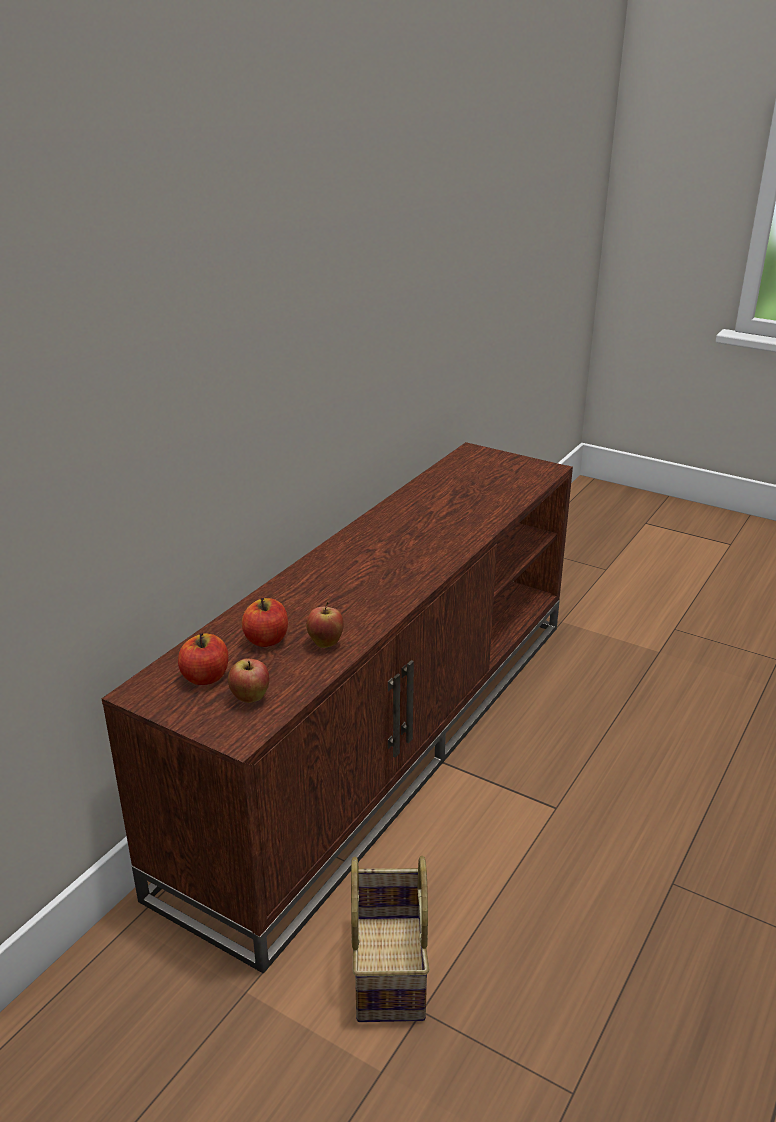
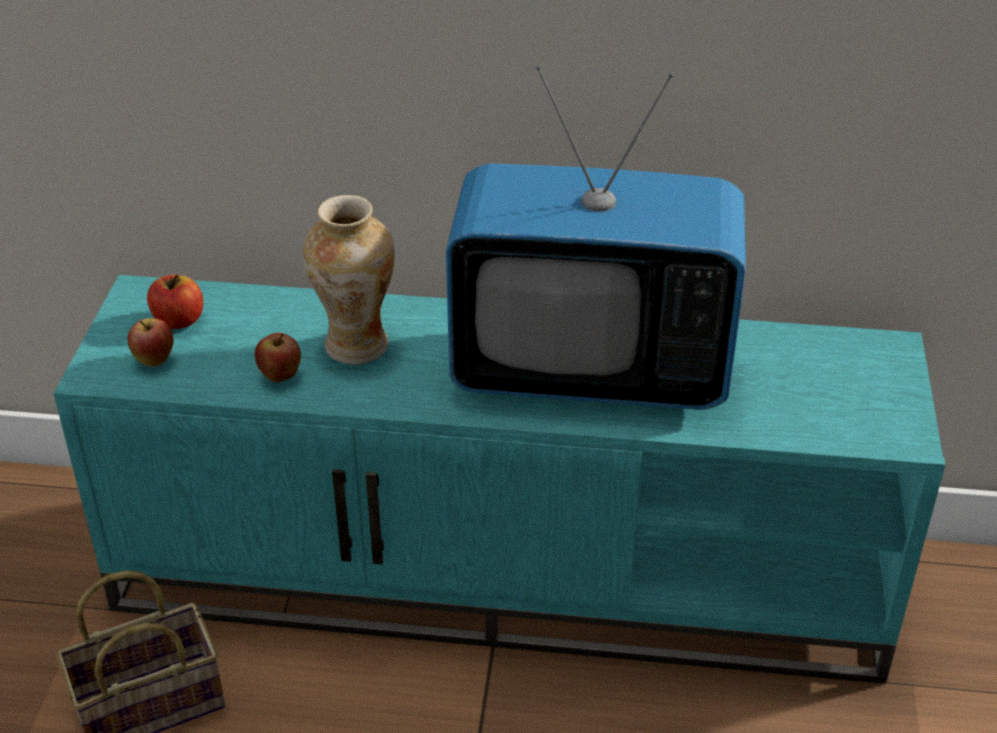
camera: 65 degrees right, 10 degrees up
brown tv stand [102,442,573,973] -> turquoise tv stand [53,275,945,684]
apple [242,598,288,647] -> none
none -> vase [303,195,395,365]
none -> television [446,66,746,410]

